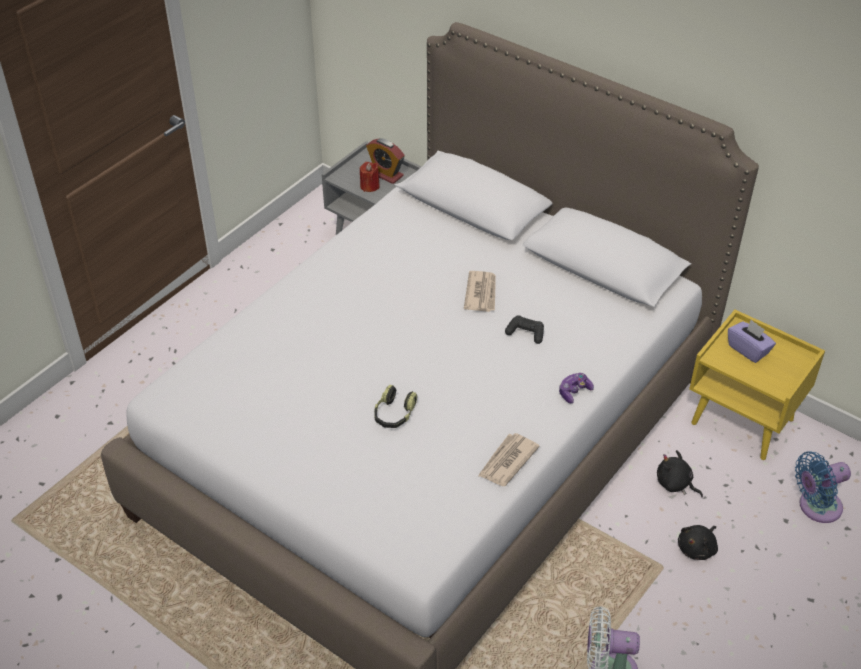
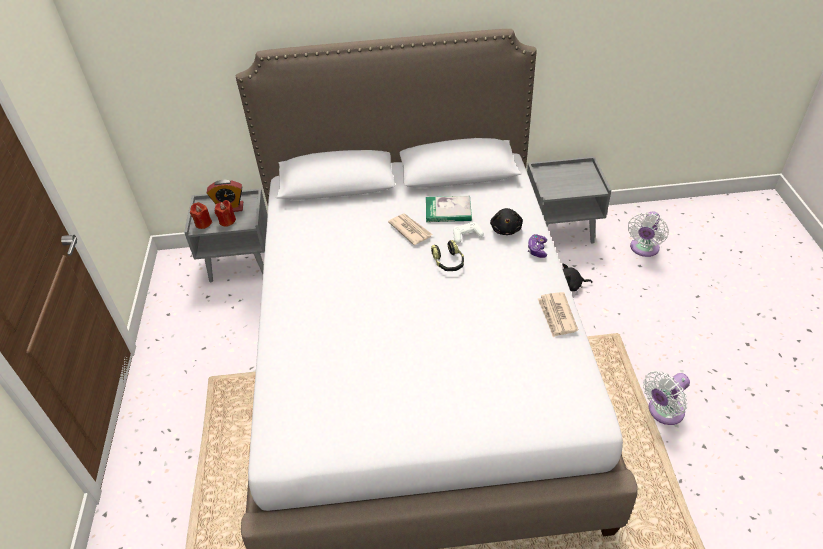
camera: 40 degrees left, 0 degrees up
headphones [374,385,417,428] -> headphones moved to [431,240,464,271]
black game controller [505,315,544,344] -> white game controller [453,222,484,244]
black plush toy [678,525,718,560] -> black plush toy moved to [490,208,523,235]
yellow nightstand [689,310,825,460] -> grey nightstand [527,156,611,244]
purple tissue box [728,320,776,363] -> none
blue fan [795,451,851,523] -> white fan [628,211,669,257]
none -> red candle [190,202,212,229]
none -> book [426,196,472,222]

